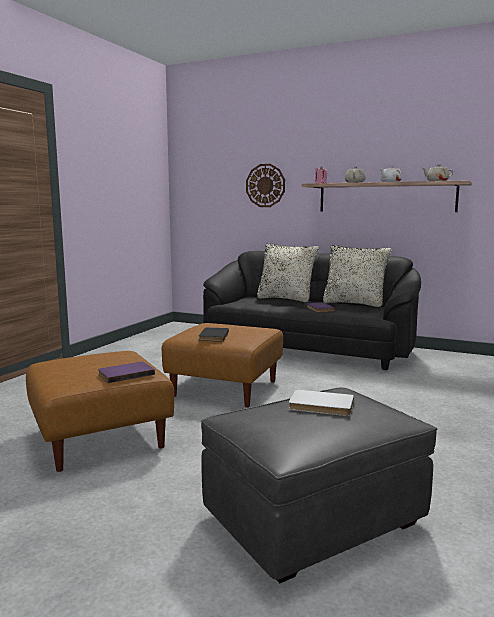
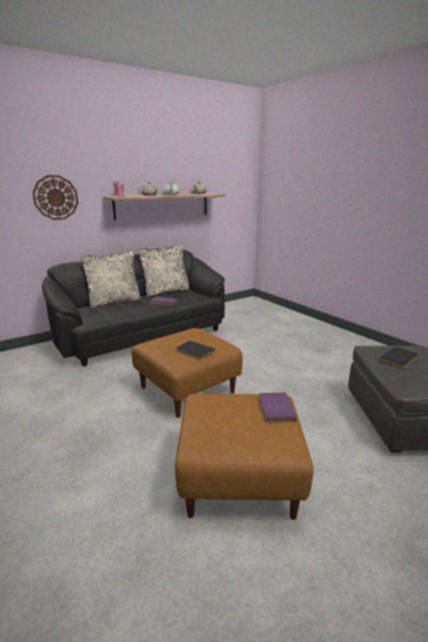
camera: 60 degrees left, 10 degrees up
white book [289,389,354,416] -> black book [380,347,418,369]

